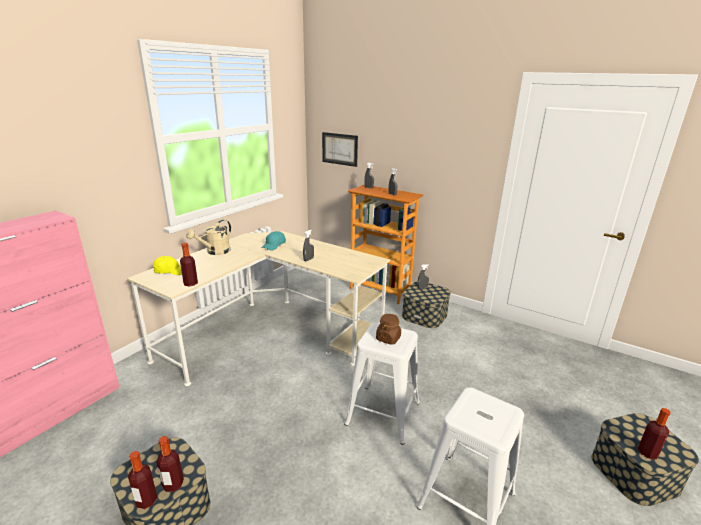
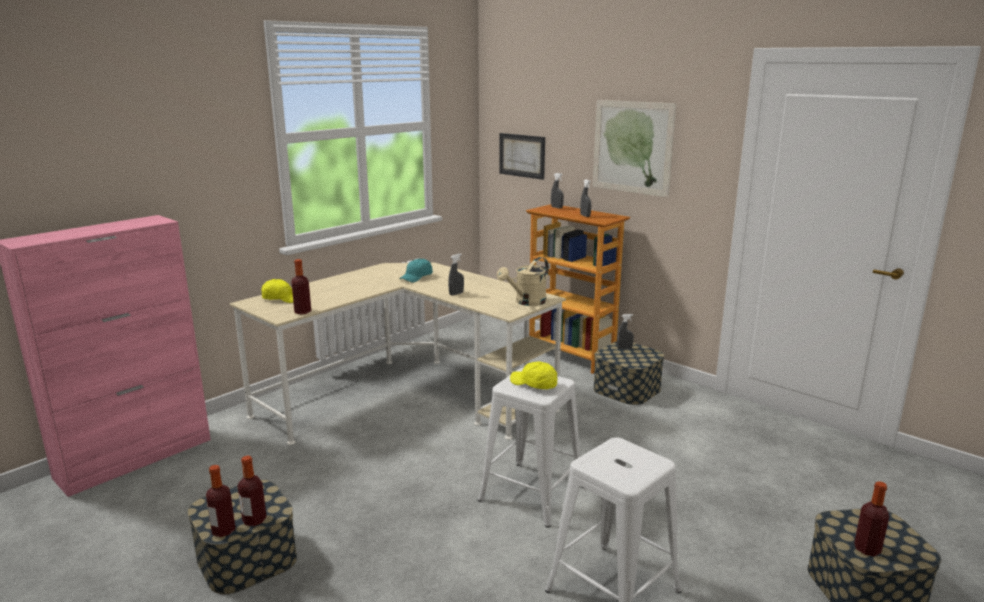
camera: 10 degrees right, 5 degrees down
beige watering can [186,220,231,255] -> beige watering can moved to [497,257,549,306]
brown jar [376,314,401,345] -> yellow cap [510,361,558,389]
none -> picture [593,100,676,198]

